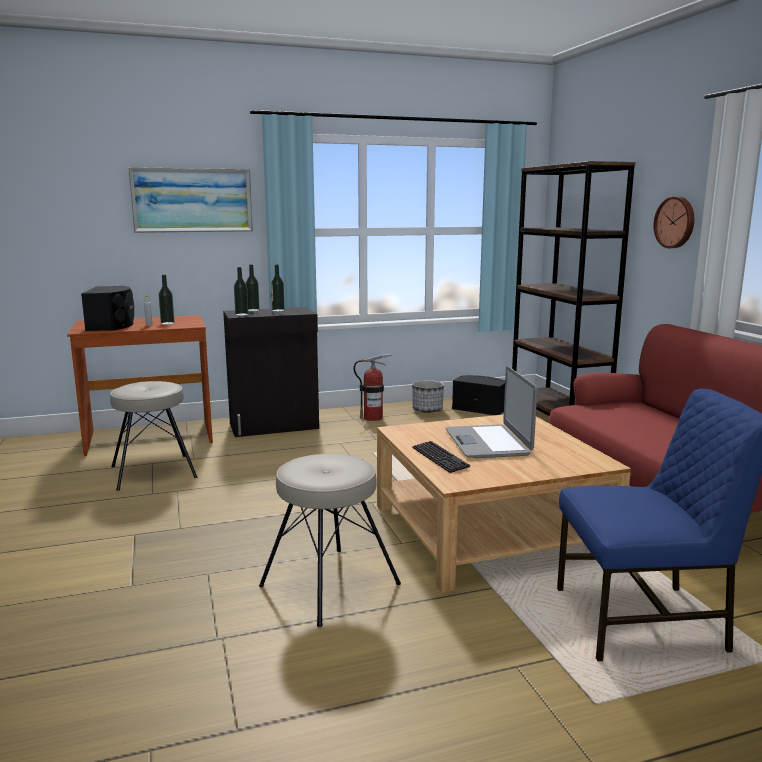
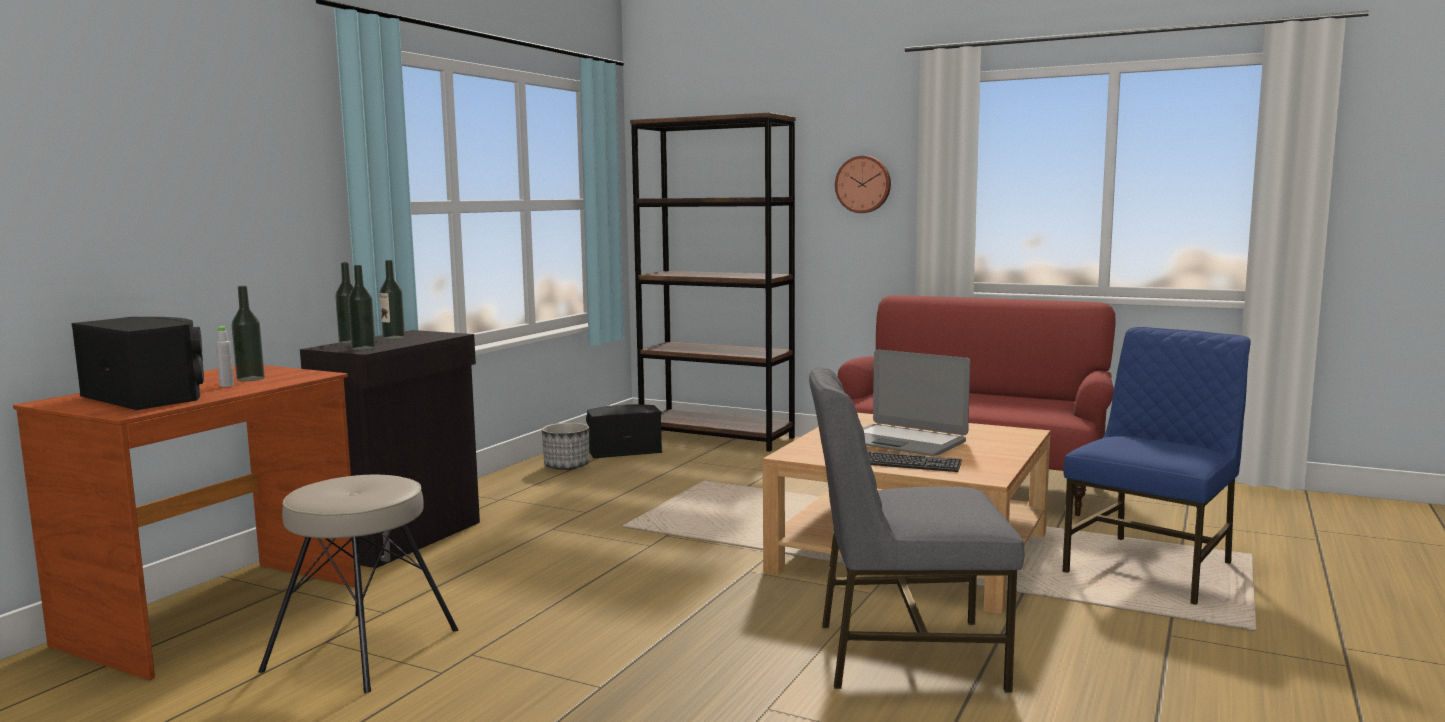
camera: 45 degrees left, 5 degrees down
picture [128,167,253,233] -> none
beige stool [259,454,401,627] -> grey chair [809,367,1025,692]
fire extinguisher [354,354,392,421] -> none

